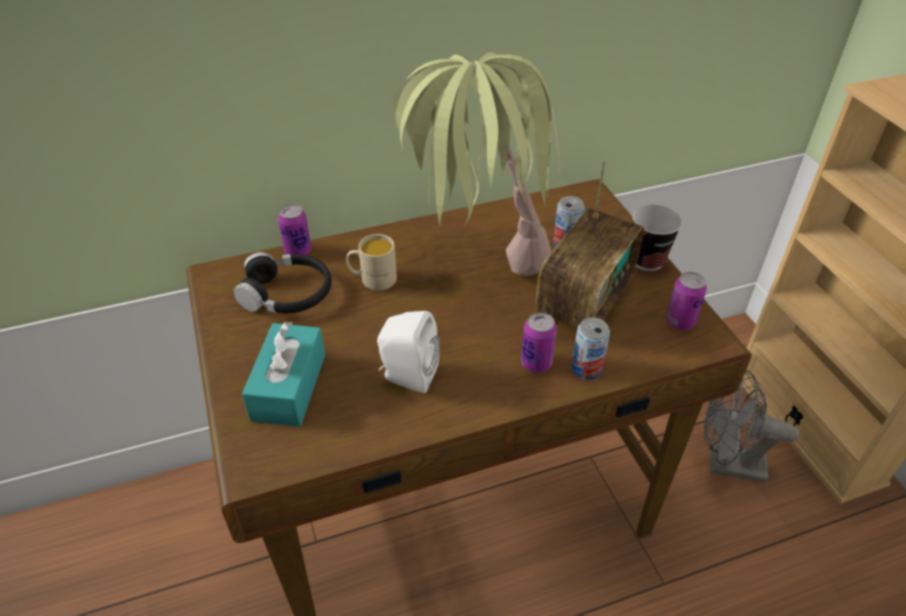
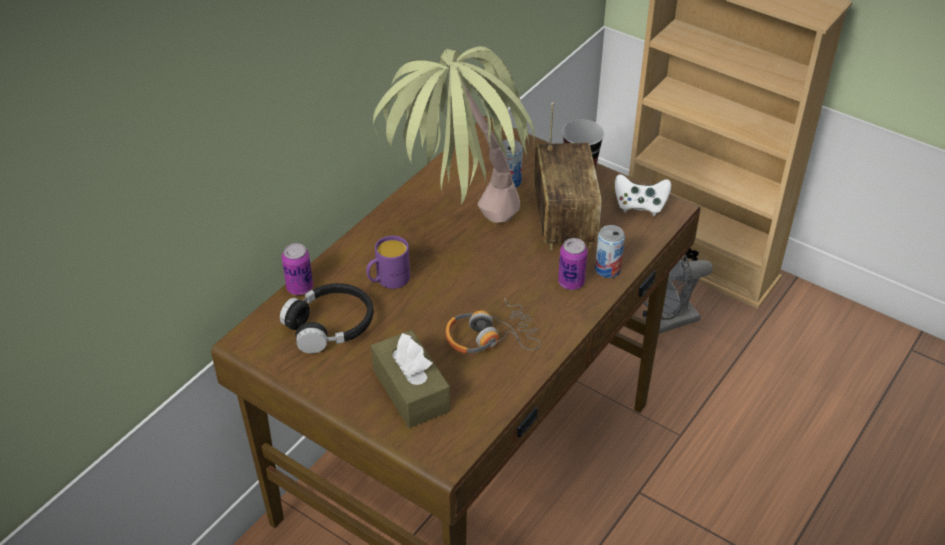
camera: 35 degrees left, 0 degrees up
turquoise tissue box [242,321,325,427] -> brown tissue box [371,330,450,428]
beige mug [346,234,397,291] -> purple mug [366,236,410,289]
white speaker [377,311,440,394] -> headphones [445,298,541,354]
can [666,272,707,330] -> white game controller [615,174,671,216]

